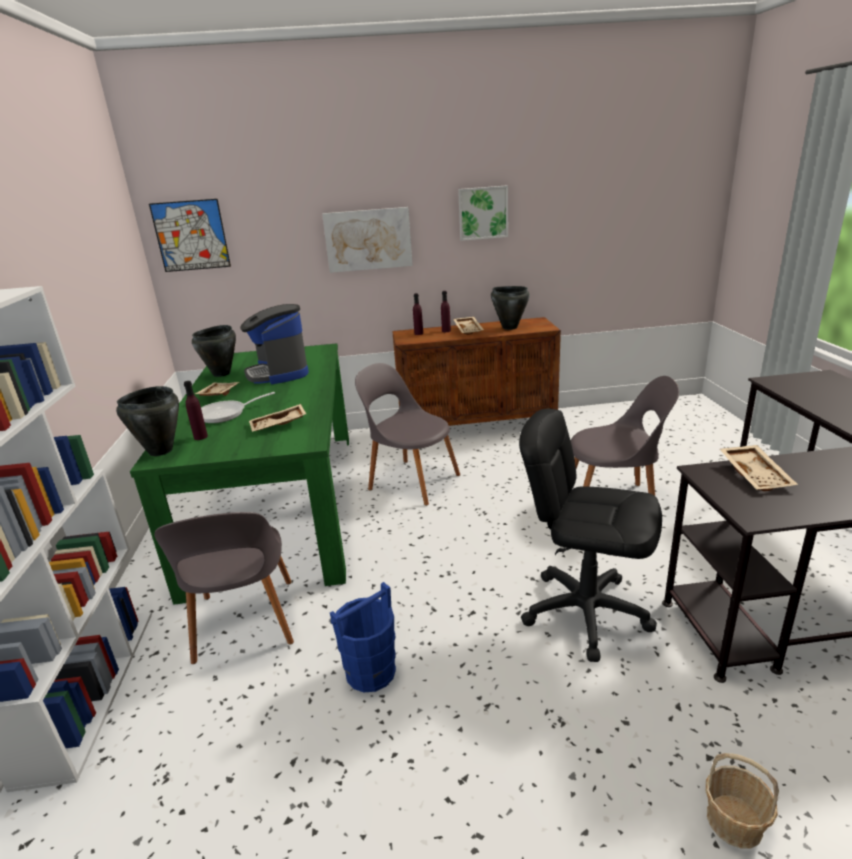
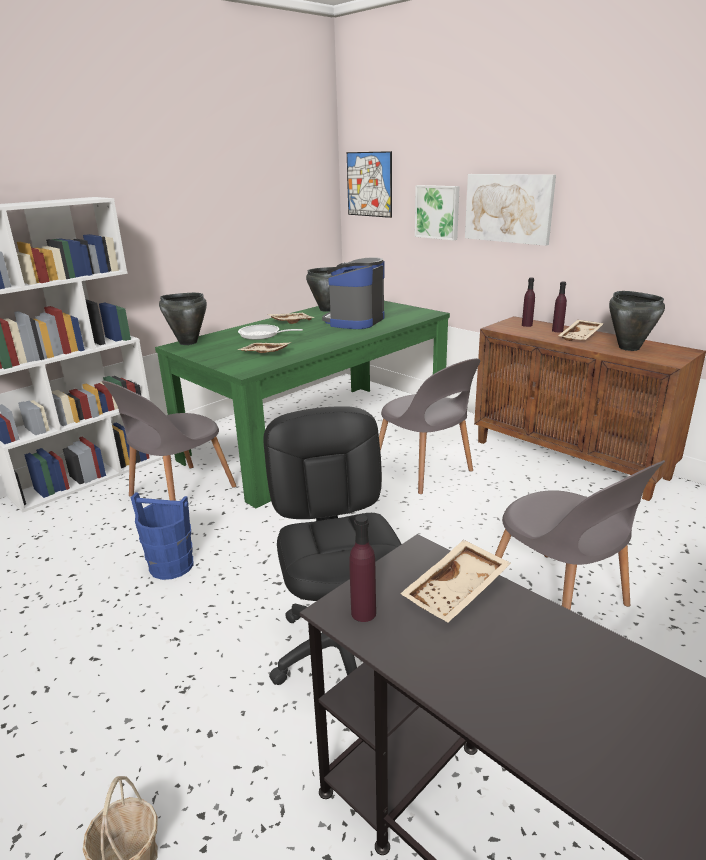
camera: 50 degrees right, 0 degrees up
purple bottle [184,381,208,440] -> purple bottle moved to [349,515,376,622]
grey chair [355,363,460,506] -> grey chair turned 150 degrees clockwise [379,358,480,494]
picture [458,185,508,241] -> picture moved to [415,185,460,241]

